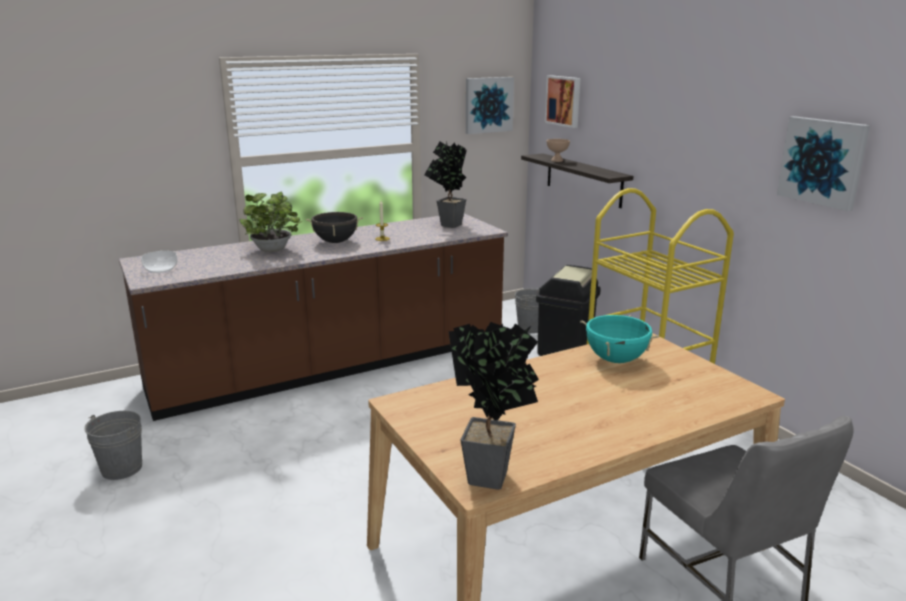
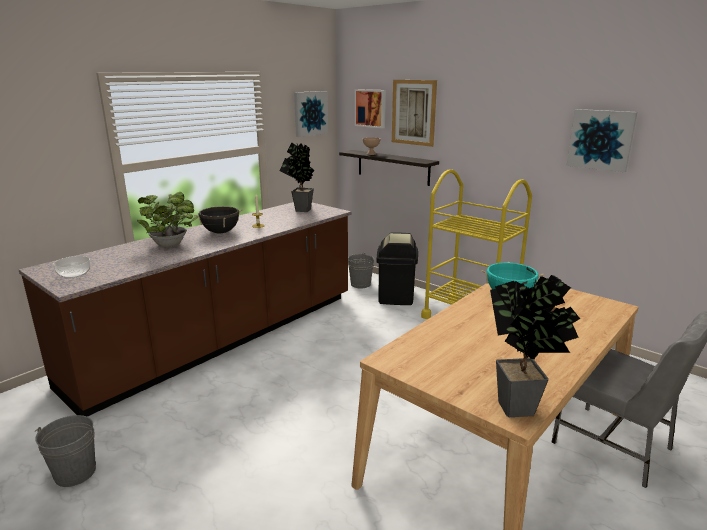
camera: 20 degrees left, 0 degrees up
none -> picture [392,80,437,147]

